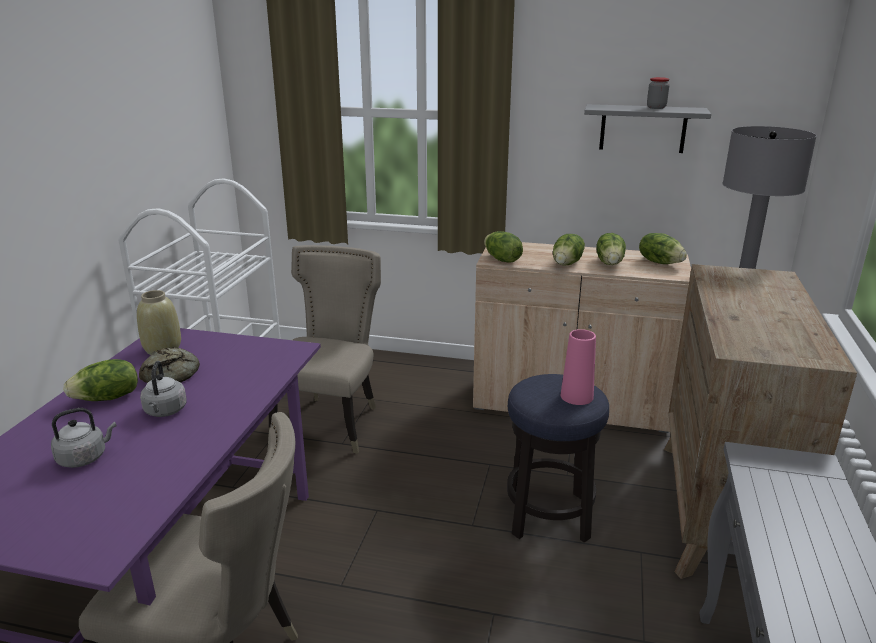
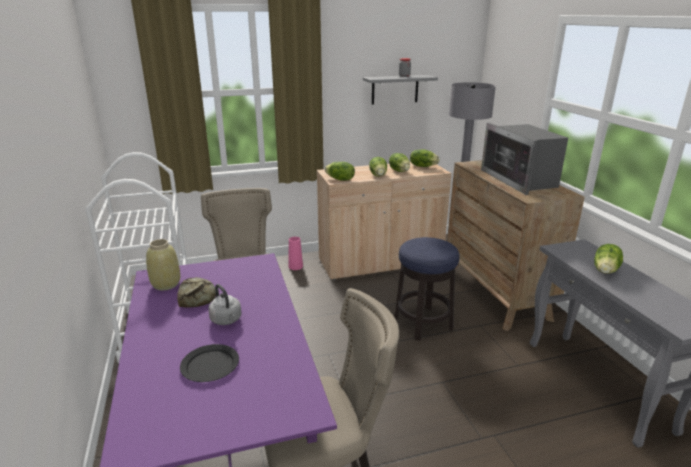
camera: 30 degrees left, 0 degrees up
grey kettle [51,408,116,468] -> black plate [180,344,239,382]
lettuce [63,359,138,401] -> lettuce moved to [594,244,623,274]
pink vase [561,329,596,405] -> pink vase moved to [289,237,303,270]
none -> microwave [481,123,568,195]

